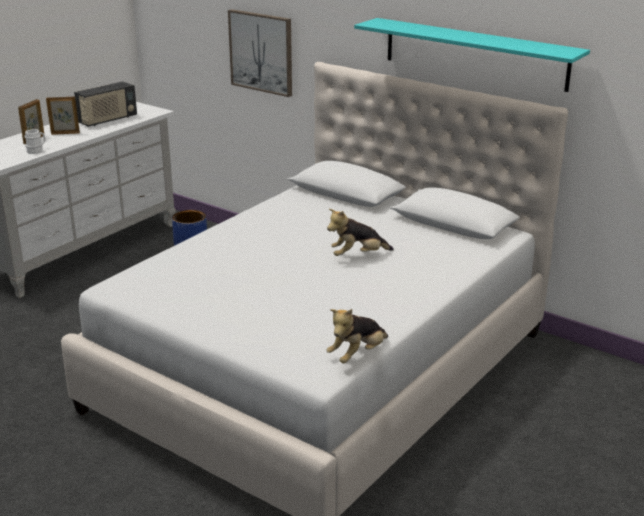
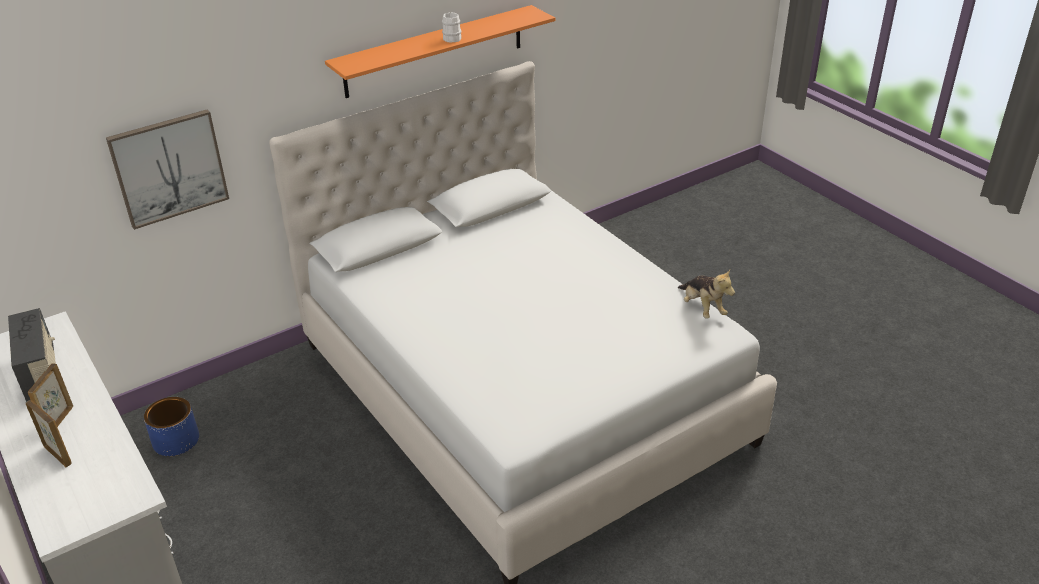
camera: 70 degrees left, 10 degrees up
white mug [24,129,46,154] -> white mug moved to [442,13,461,43]
plush toy [327,209,394,256] -> none
turquoise shelf [354,18,590,92] -> orange shelf [325,5,555,98]

